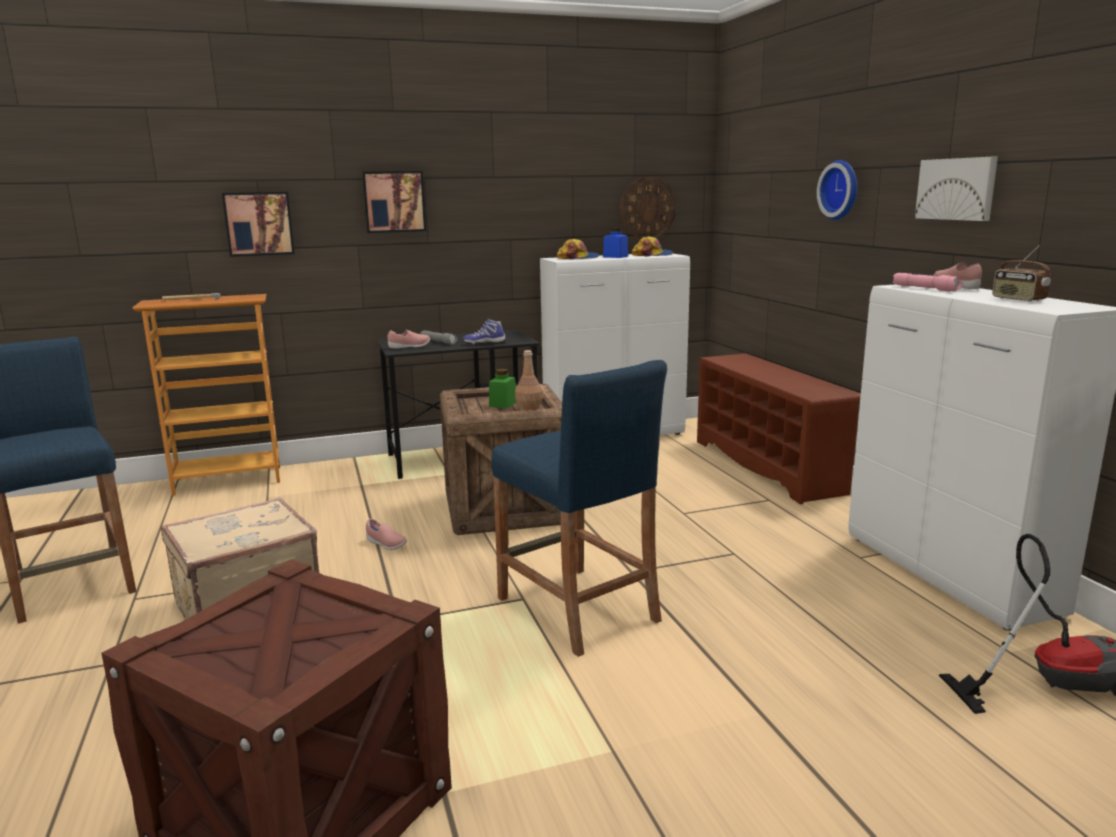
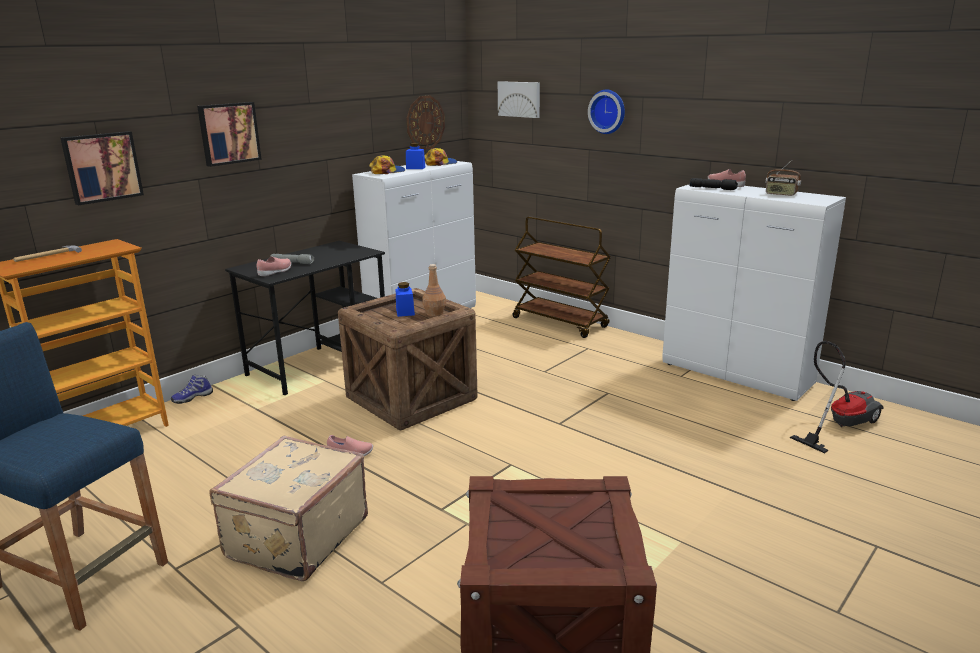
camera: 30 degrees left, 5 degrees up
shoe [463,319,506,345] -> shoe moved to [171,375,213,404]
green jar [489,369,516,408] -> blue jar [396,282,415,317]
blue stool [491,360,667,657] -> none
brown shoe rack [697,353,861,504] -> brown cart [512,216,611,338]
pink flashlight [893,273,963,291] -> black flashlight [689,178,738,190]
picture [915,157,998,221] -> picture moved to [498,81,540,118]

